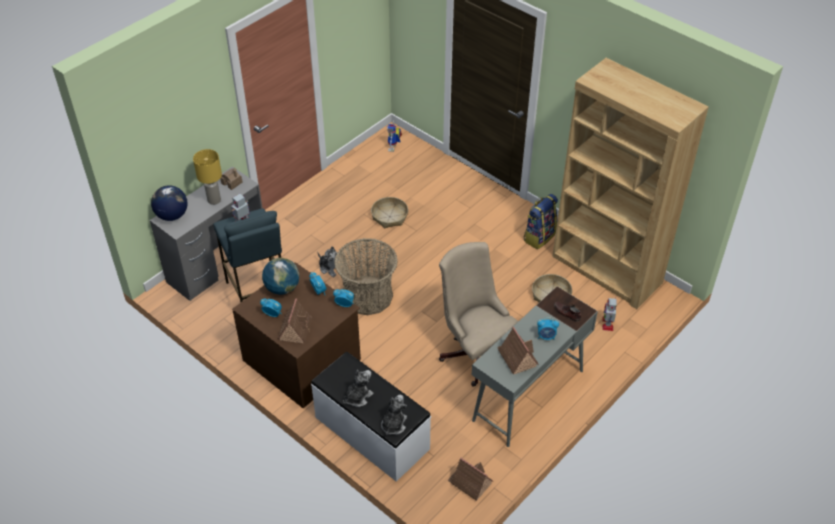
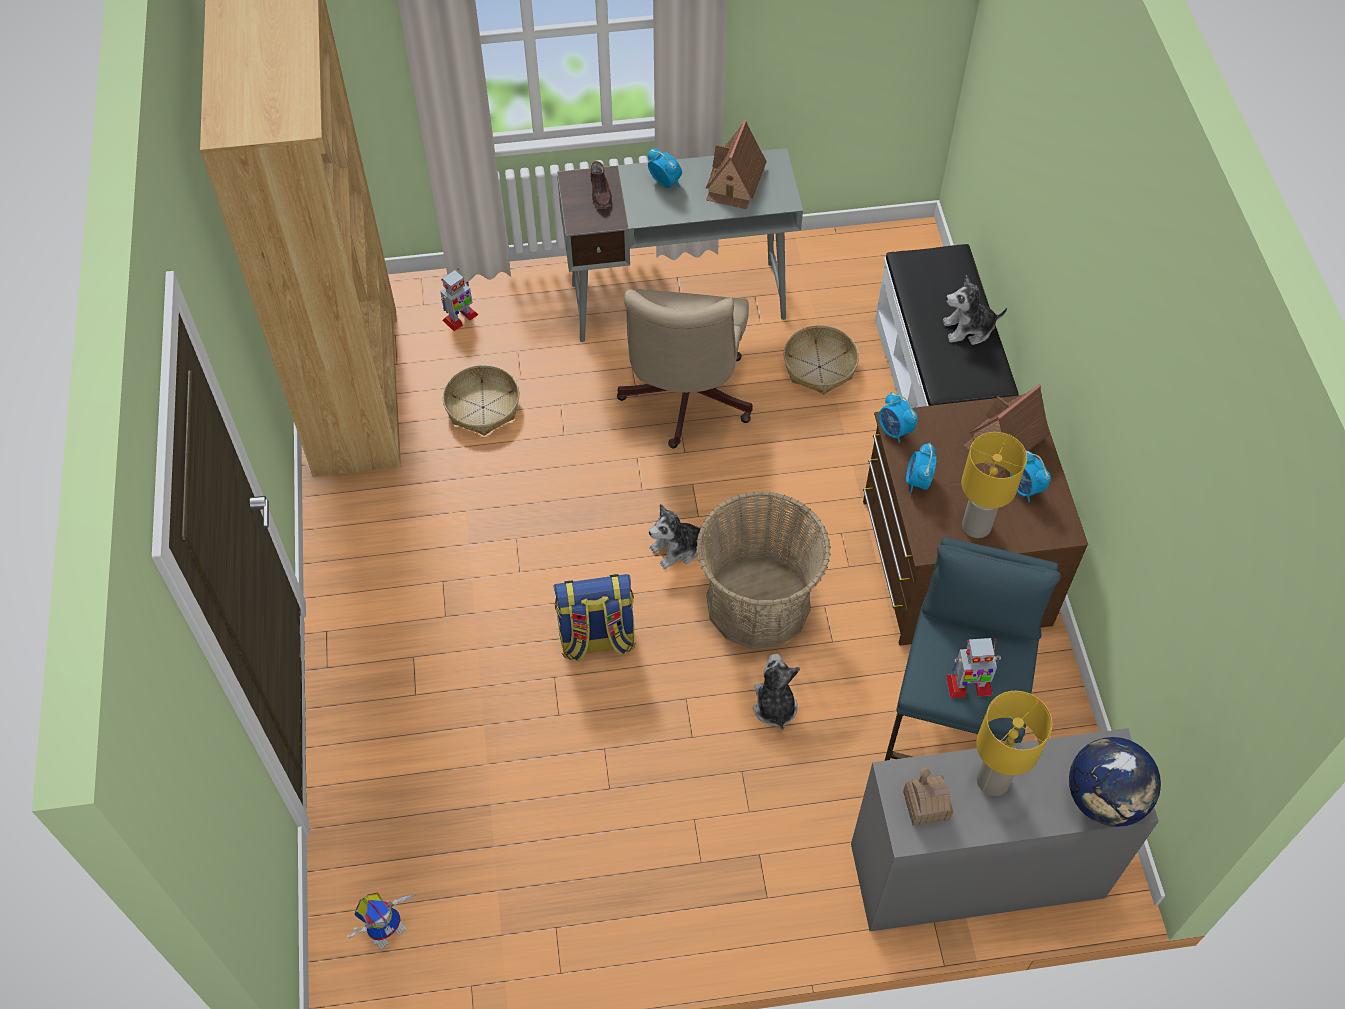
camera: 140 degrees left, 10 degrees up
globe [262,258,299,295] -> yellow table lamp [961,432,1027,538]
basket [371,197,408,228] -> basket moved to [784,325,859,394]
plush toy [381,395,407,435] -> plush toy moved to [649,504,701,569]
toy house [447,458,493,501] -> none
backpack [524,194,558,249] -> backpack moved to [553,574,636,662]

